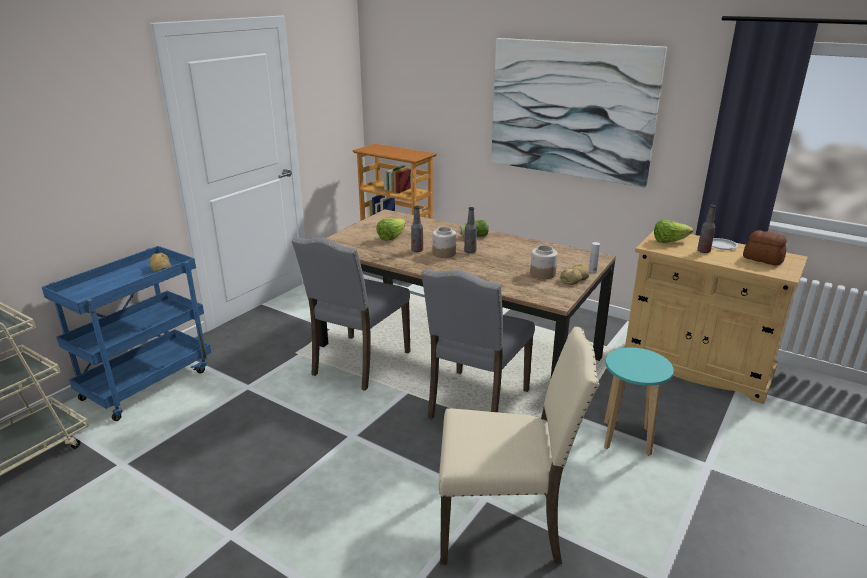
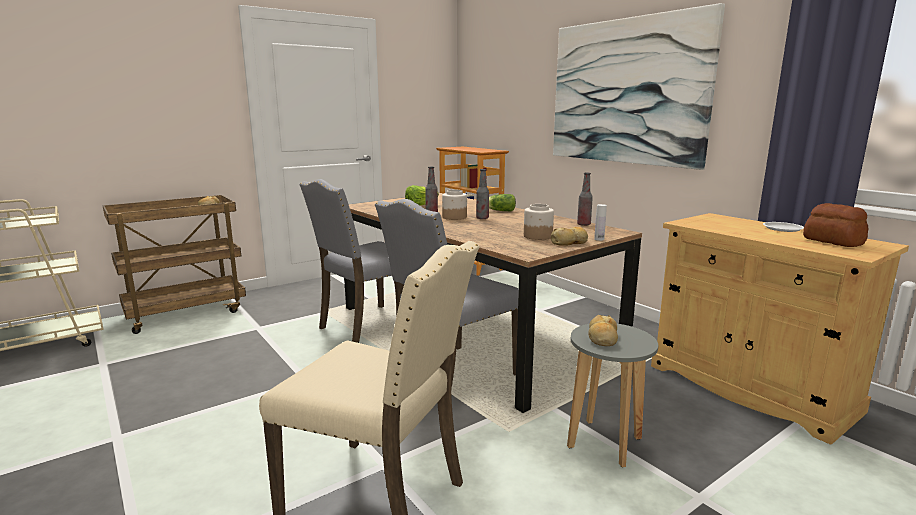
camera: 20 degrees right, 10 degrees down
blue cart [42,246,211,421] -> brown cart [103,195,246,334]
turquoise stool [604,348,674,456] -> grey stool [567,324,658,467]
lettuce [654,219,693,243] -> none
bottle [697,205,716,253] -> bottle moved to [577,173,593,226]
none -> bread [588,315,618,346]

